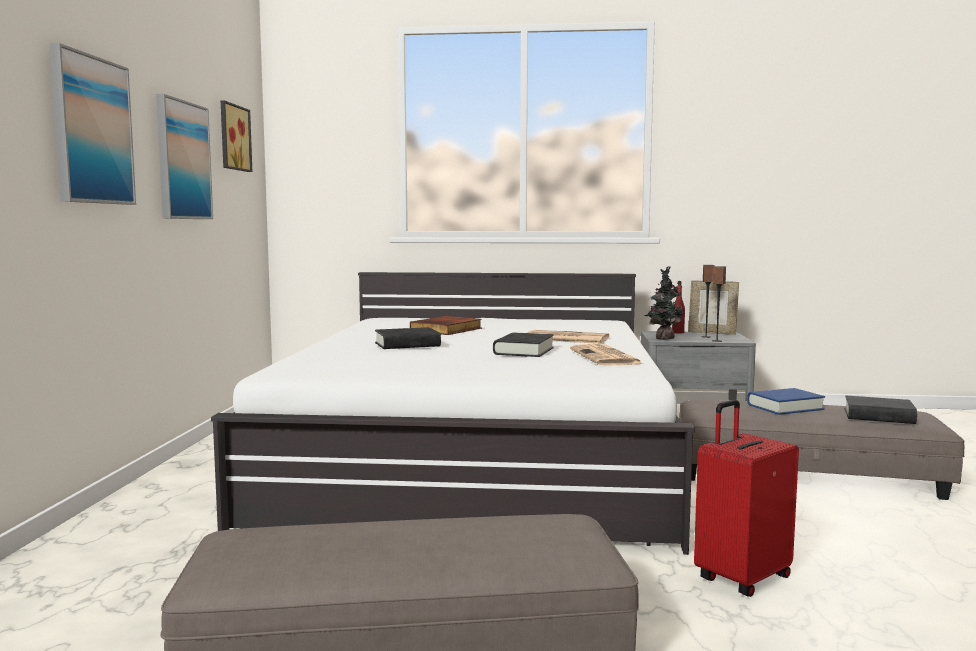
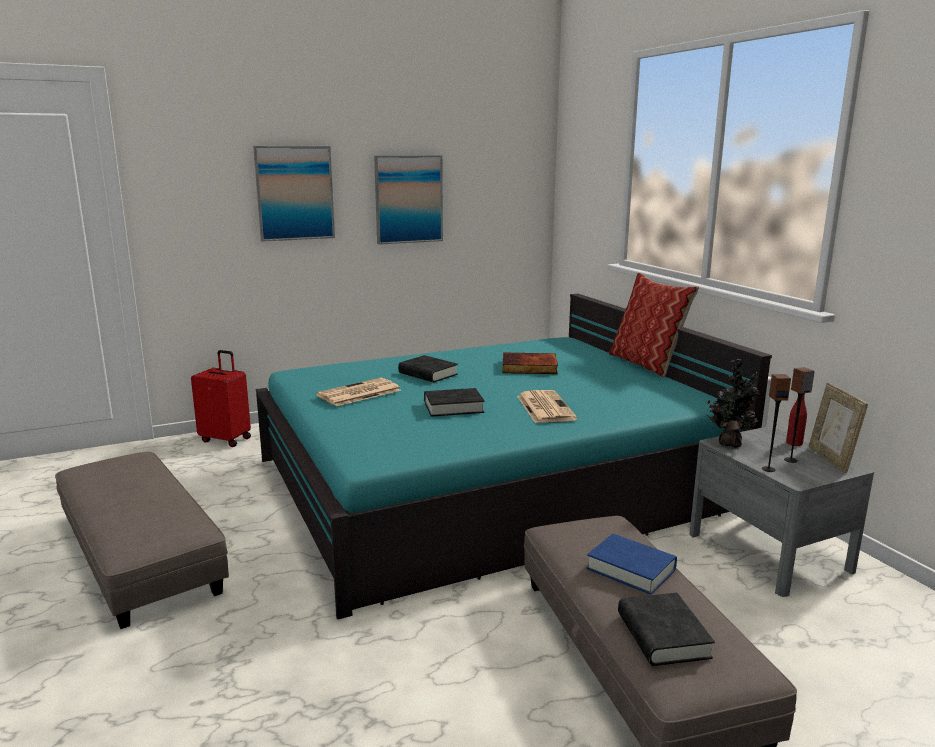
camera: 60 degrees right, 10 degrees up
white bed [211,272,695,555] -> turquoise bed [256,294,772,620]
picture [221,100,252,172] -> none
newspaper [570,344,643,366] -> newspaper moved to [316,378,401,406]
red suitcase [694,400,799,597] -> red suitcase moved to [191,350,251,447]
none -> pillow [609,273,699,378]

